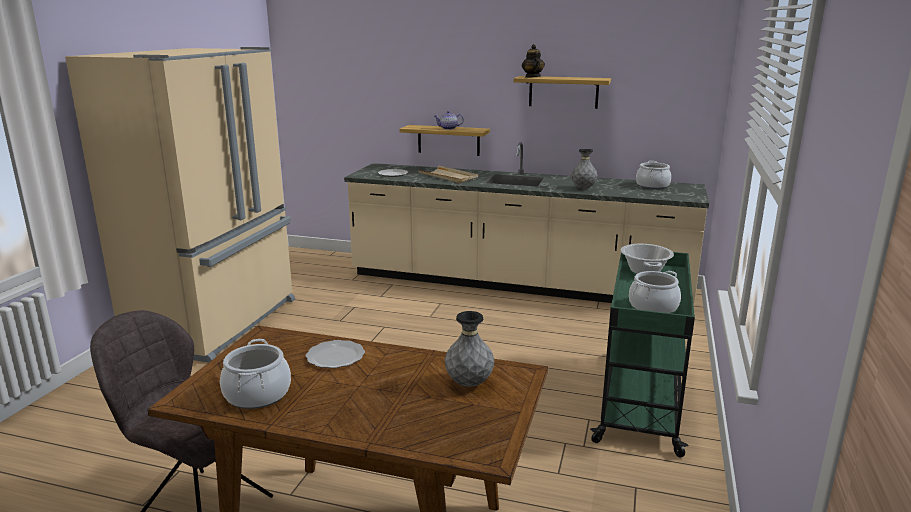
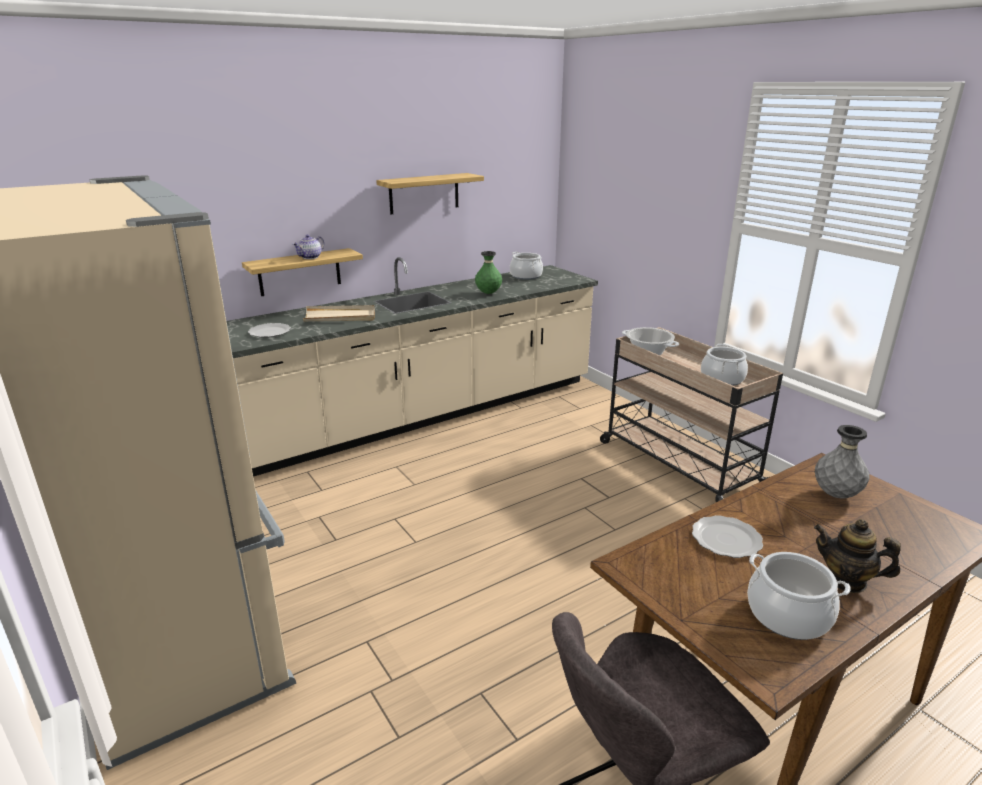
camera: 50 degrees left, 5 degrees up
teapot [522,44,545,78] -> teapot moved to [814,519,901,593]
grey vase [571,149,597,189] -> green vase [475,251,502,294]
green cart [590,252,695,458] -> beige cart [600,327,783,502]

